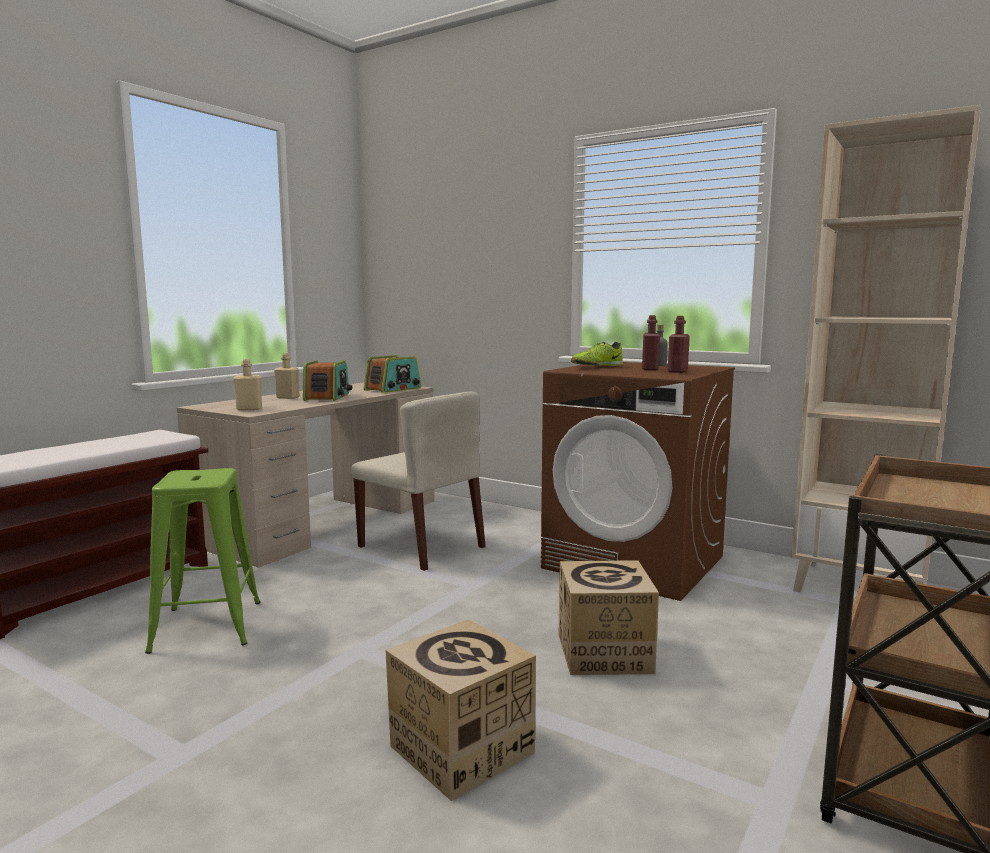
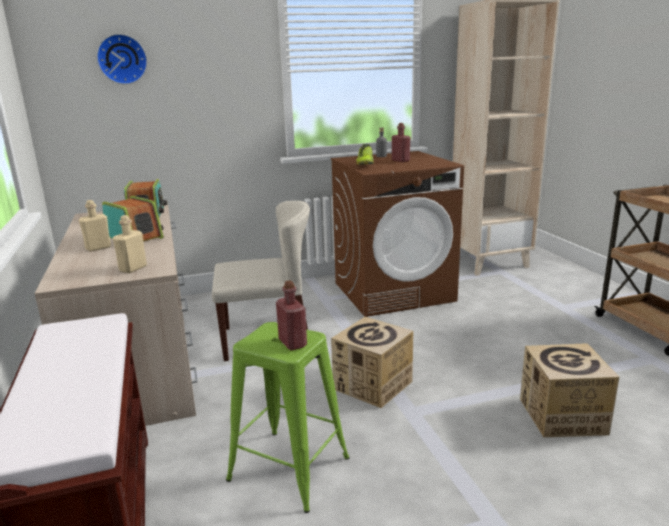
camera: 50 degrees left, 10 degrees up
cardboard box [559,560,659,675] -> cardboard box moved to [331,317,413,408]
red bottle [668,316,690,373] -> red bottle moved to [276,281,307,350]
none -> wall clock [97,34,148,85]

